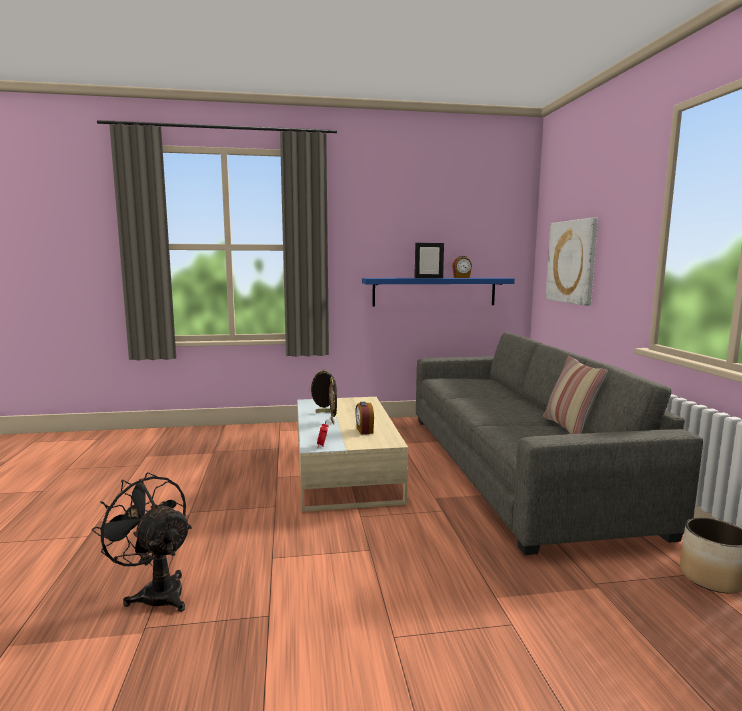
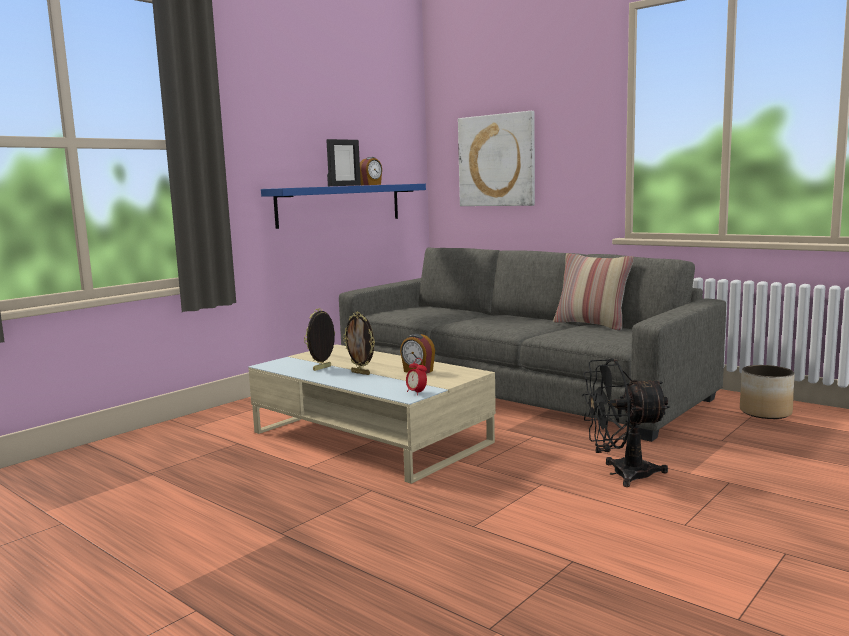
camera: 40 degrees left, 0 degrees up
black fan [92,473,192,612] -> black fan moved to [582,358,669,487]

